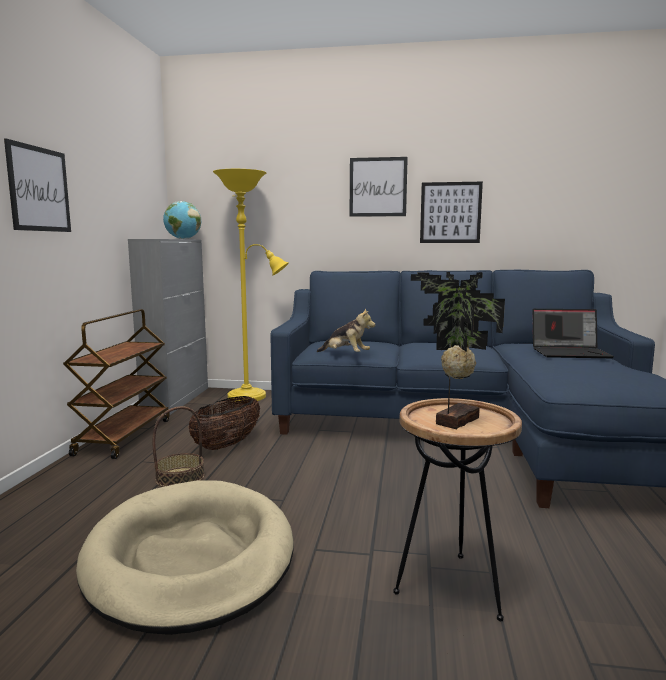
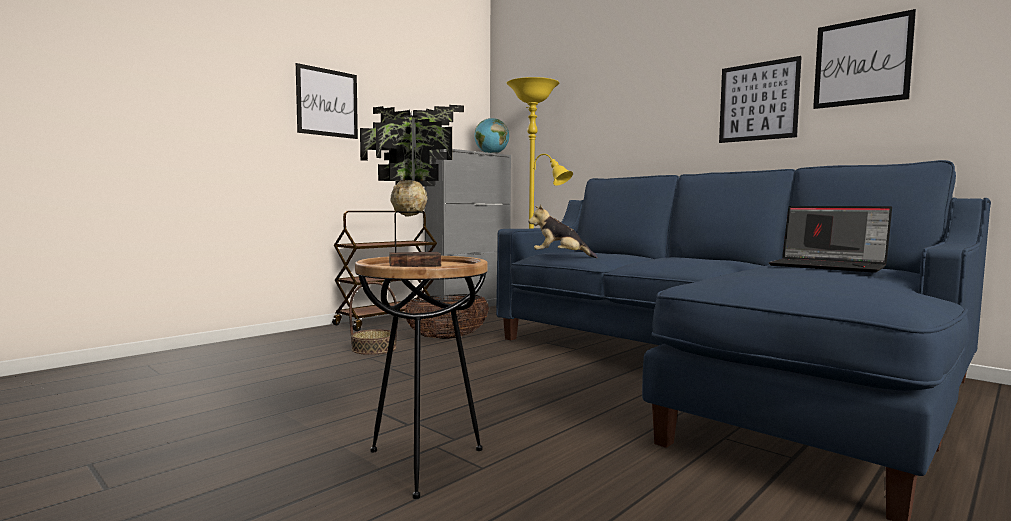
camera: 35 degrees right, 5 degrees down
beige dog bed [76,480,294,635] -> none
plush toy [317,308,375,352] -> plush toy turned 135 degrees clockwise [528,205,598,258]
picture [350,157,408,217] -> picture moved to [813,9,916,109]

